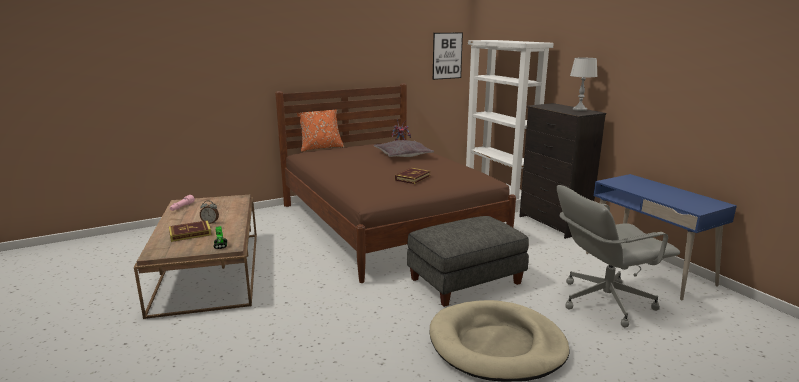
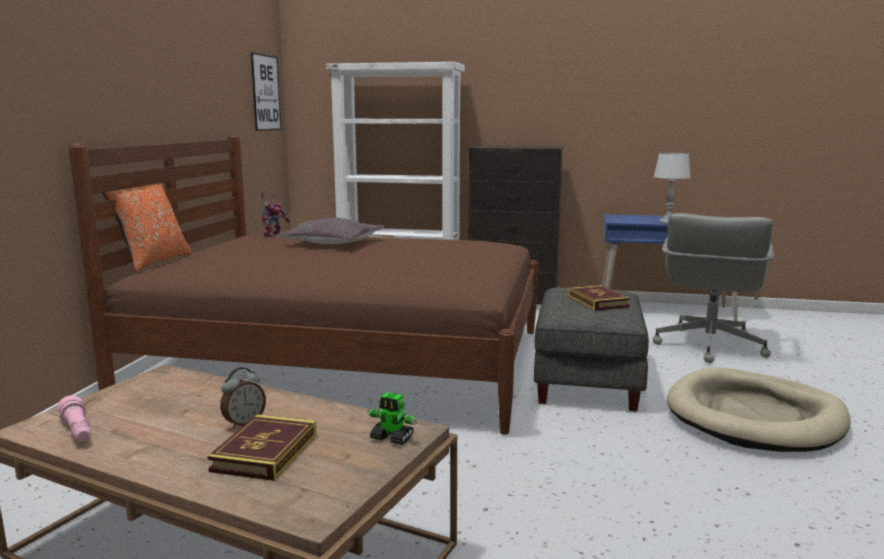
camera: 50 degrees left, 5 degrees down
book [395,168,430,184] -> book moved to [568,285,630,310]
grey table lamp [570,58,598,111] -> grey table lamp moved to [654,153,691,224]

